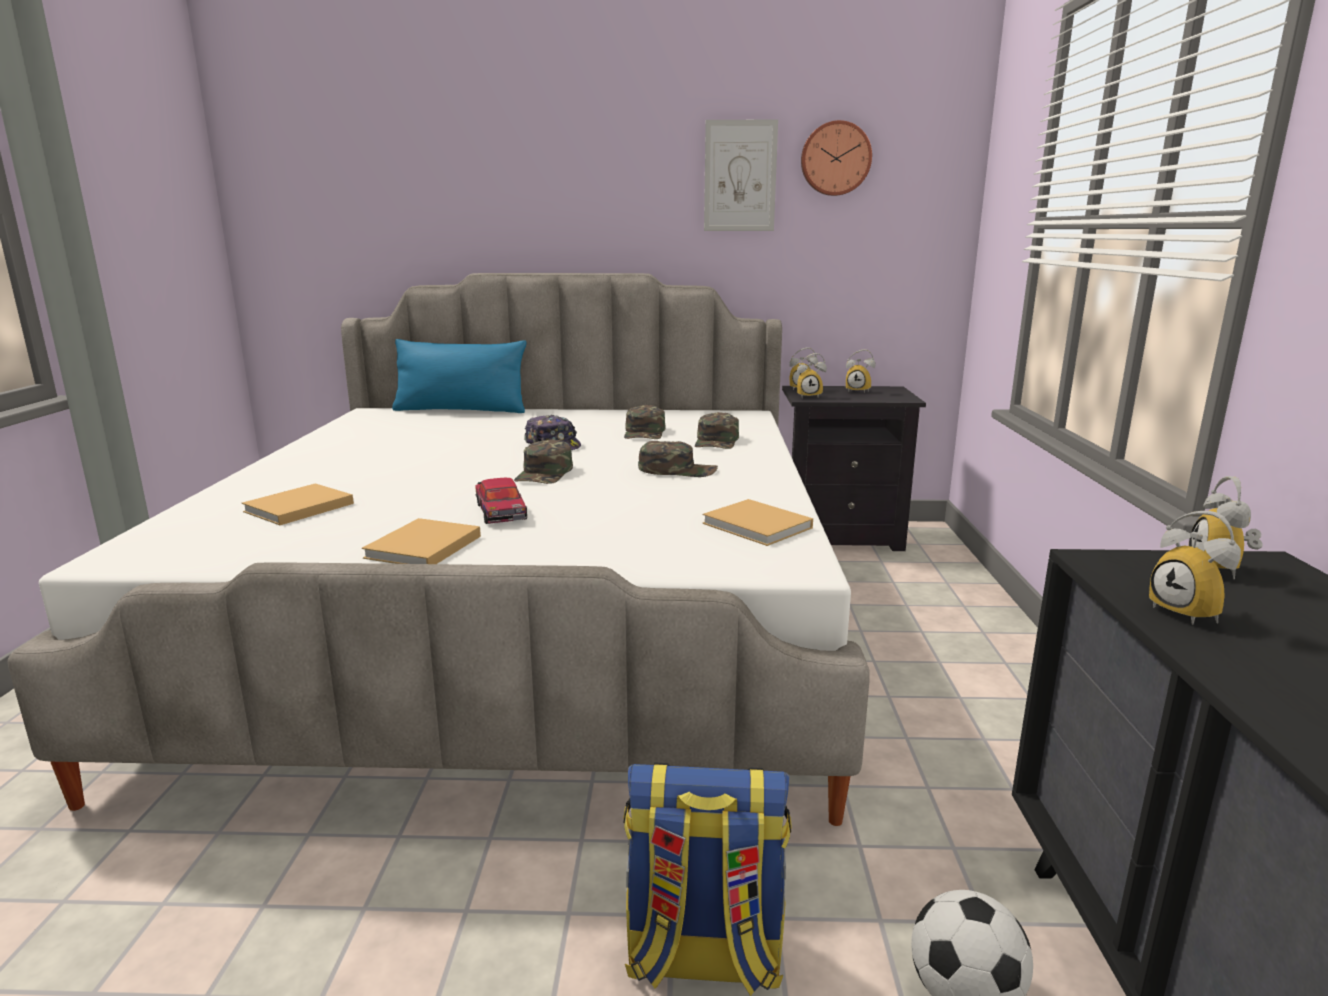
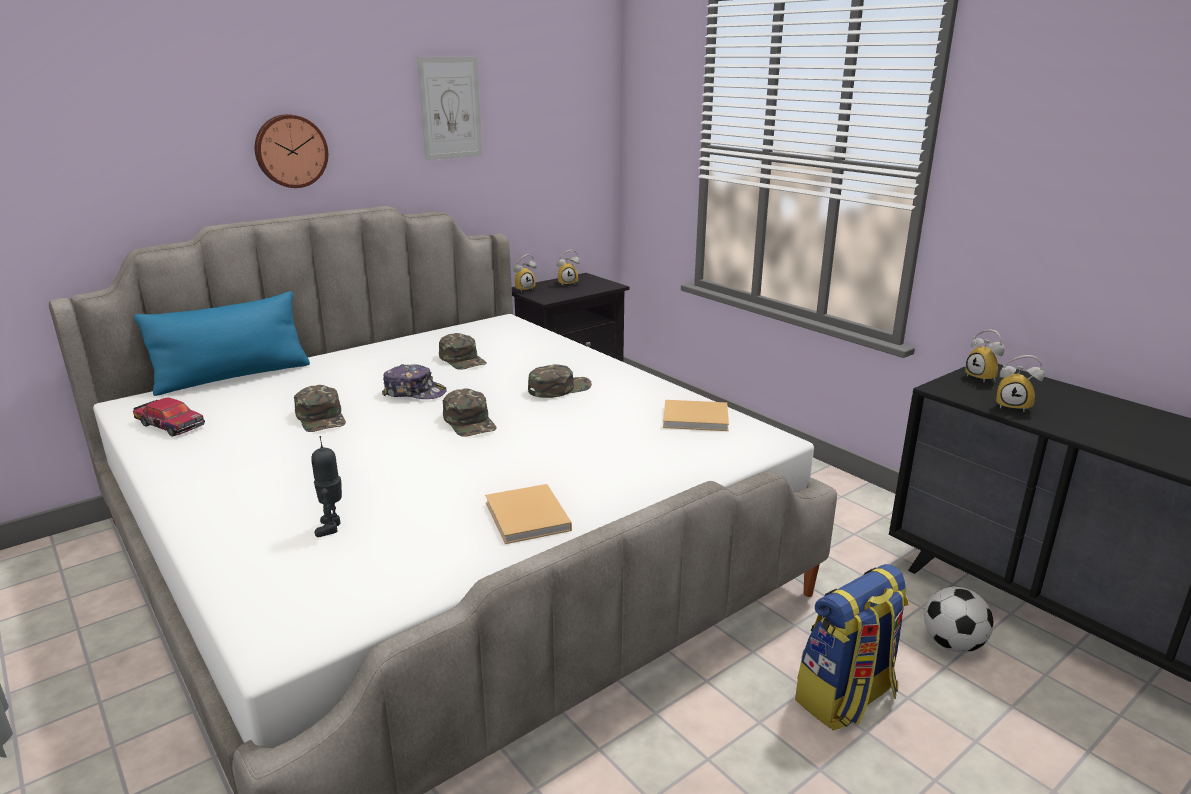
camera: 40 degrees left, 5 degrees up
beige book [242,483,354,525] -> toy robot [311,436,342,537]
toy car [475,478,527,524] -> toy car moved to [133,397,205,437]
green cap [695,412,739,449] -> green cap moved to [294,385,346,432]
alarm clock [797,353,827,398] -> none
wall clock [801,120,872,196] -> wall clock moved to [255,114,328,188]

